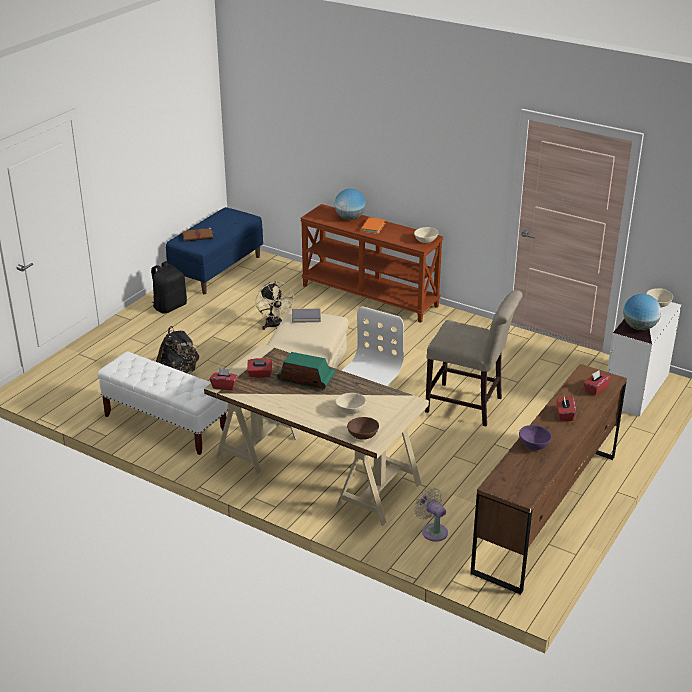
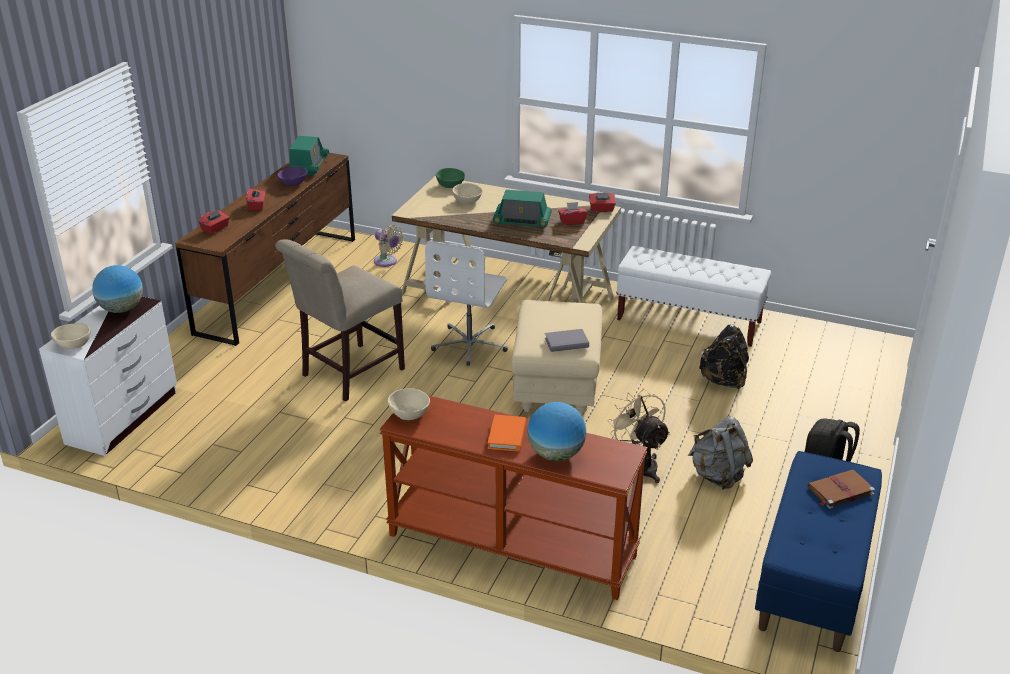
camera: 170 degrees right, 0 degrees up
brown bowl [347,417,379,440] -> green bowl [436,168,465,188]
beige chair [425,290,523,426] -> beige chair turned 60 degrees counterclockwise [275,239,405,401]
none -> radio [289,136,329,175]
none -> grey backpack [688,416,753,490]

